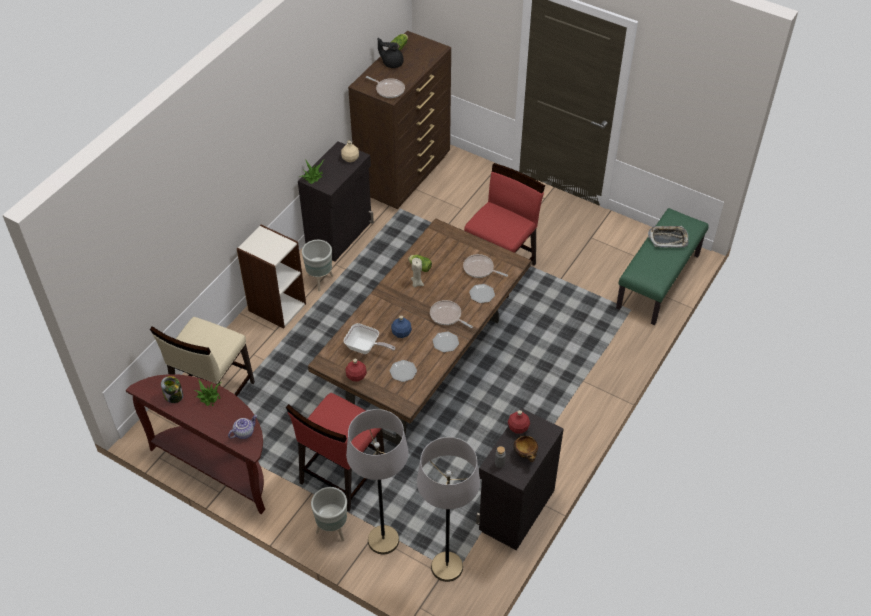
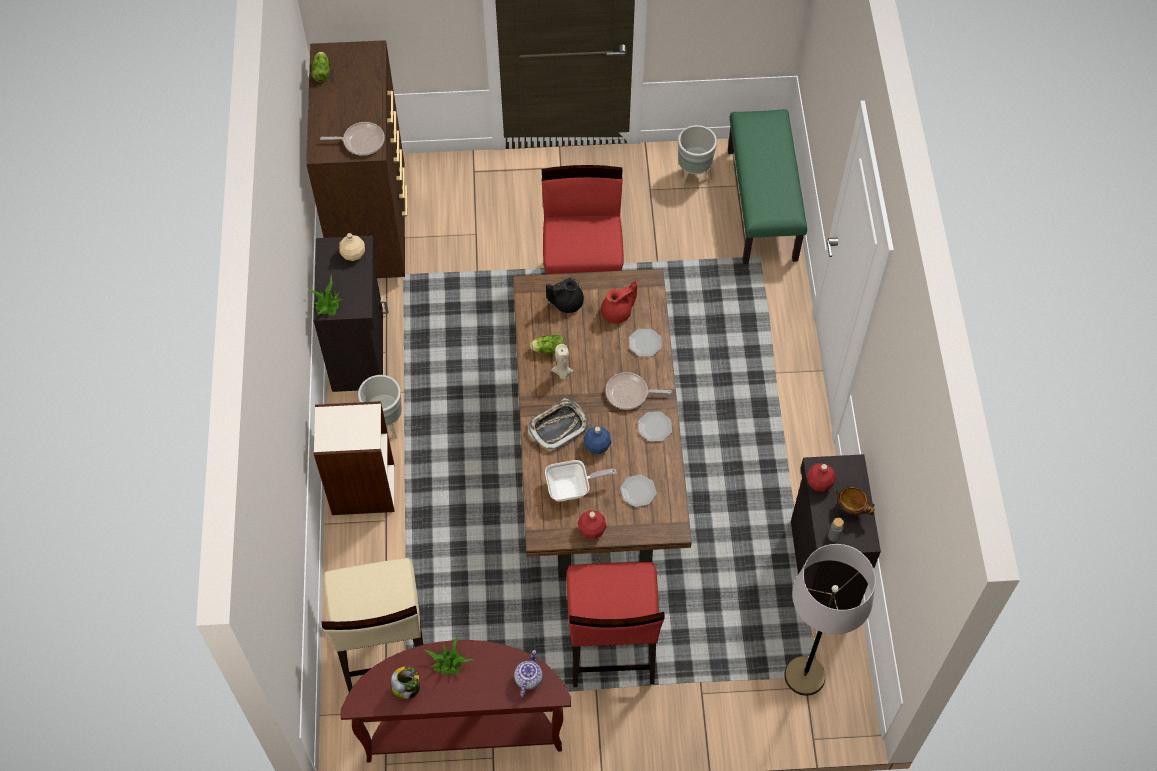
camera: 35 degrees left, 10 degrees up
grey planter [311,487,347,541] -> grey planter moved to [678,125,717,188]
grey floor lamp [346,409,409,554] -> none
black teapot [378,38,404,68] -> black teapot moved to [546,278,584,313]
frying pan [463,254,508,278] -> red teapot [601,281,637,324]
tray [648,226,689,248] -> tray moved to [528,398,589,451]

